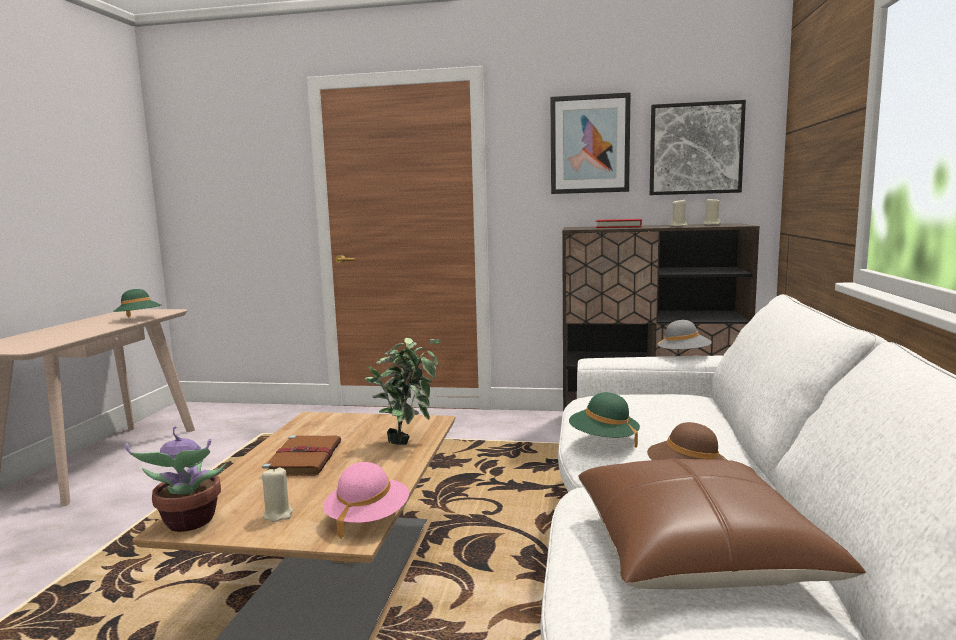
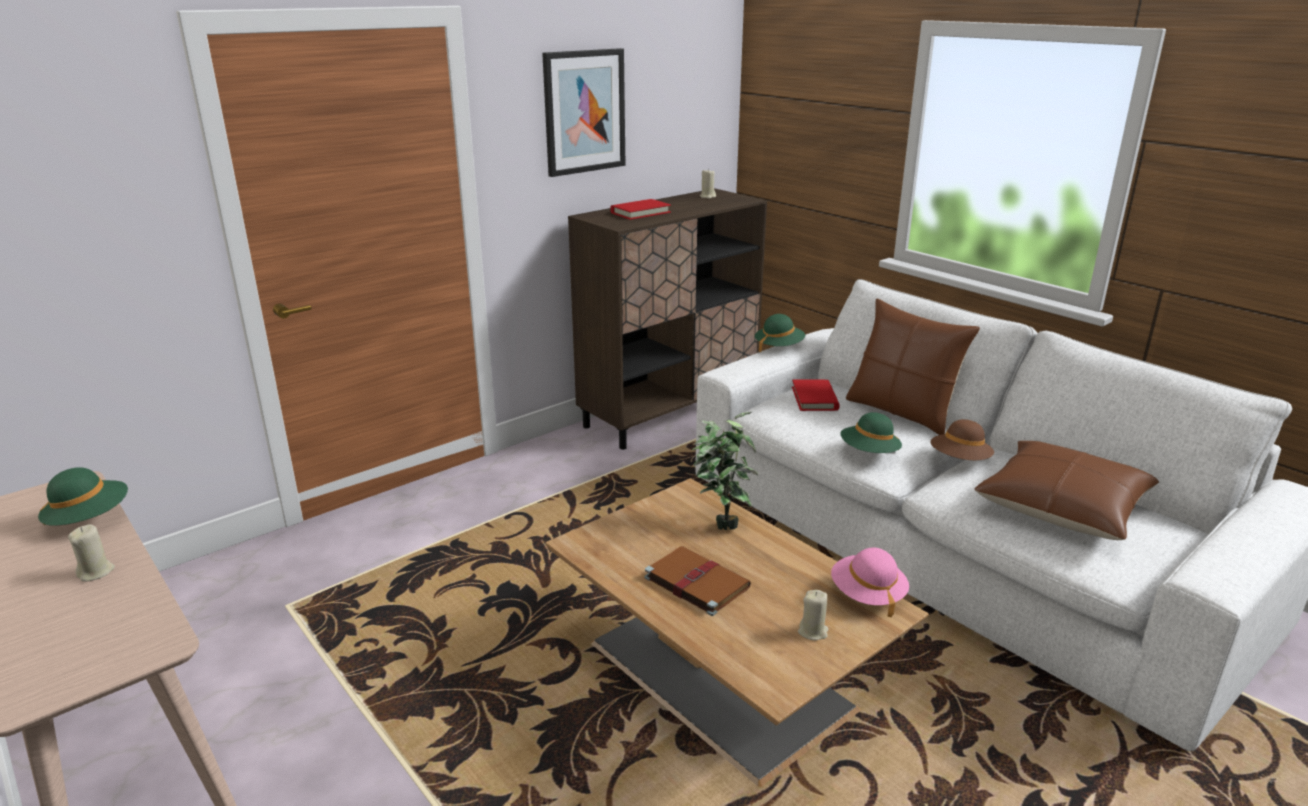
camera: 50 degrees left, 15 degrees up
potted plant [125,426,226,532] -> none
picture [650,100,746,195] -> none
grey hat [657,320,712,349] -> green hat [755,314,805,353]
beige candle [670,198,688,226] -> beige candle moved to [68,524,115,582]
none -> red book [792,380,840,411]
none -> brown pillow [846,299,980,435]

